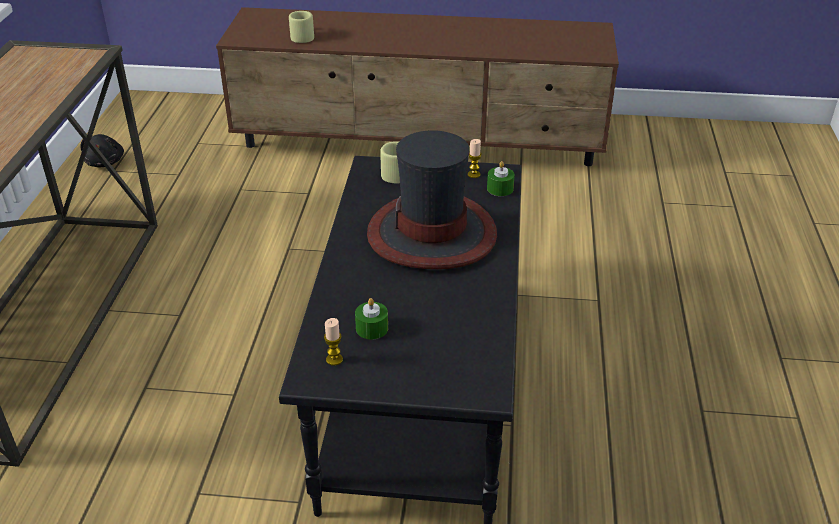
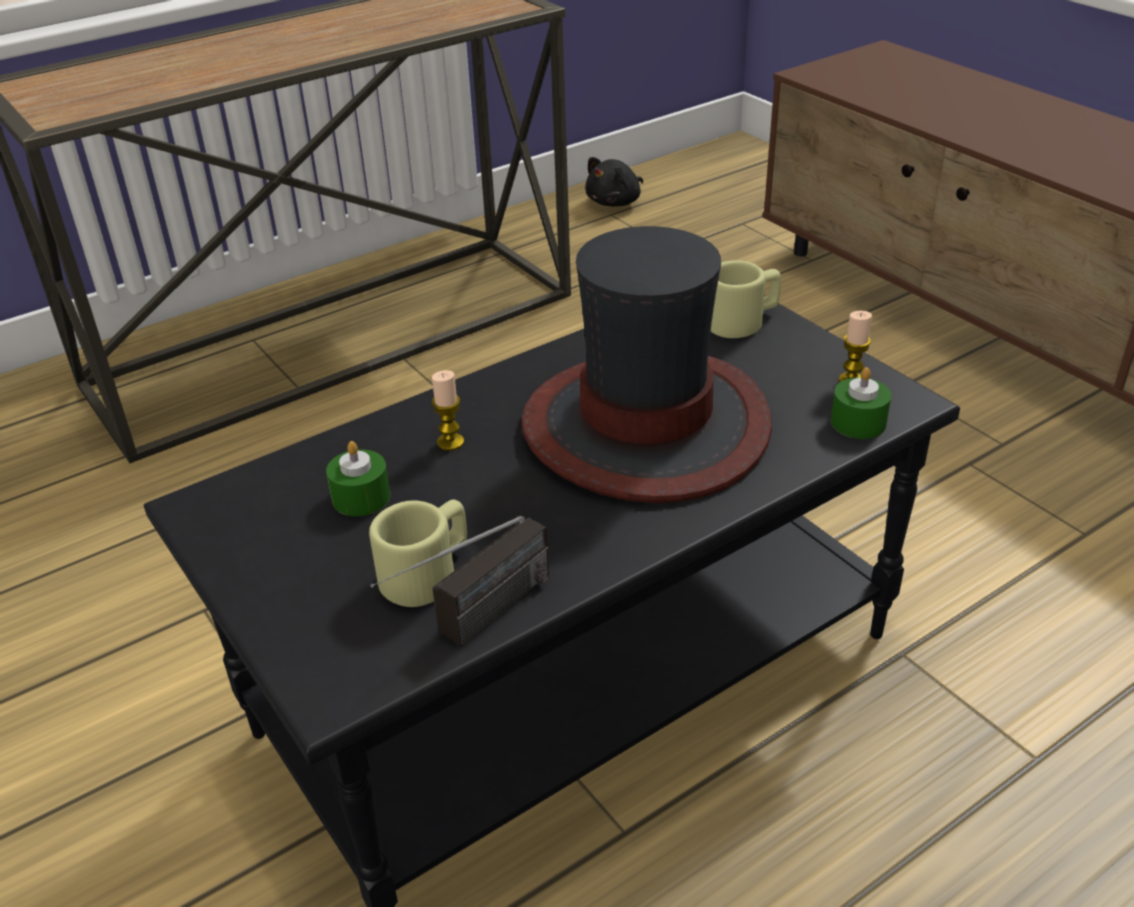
camera: 50 degrees right, 0 degrees up
beige mug [289,11,314,43] -> beige mug moved to [369,500,467,607]
candle [324,318,343,366] -> candle moved to [432,370,464,451]
none -> radio [370,516,549,646]

